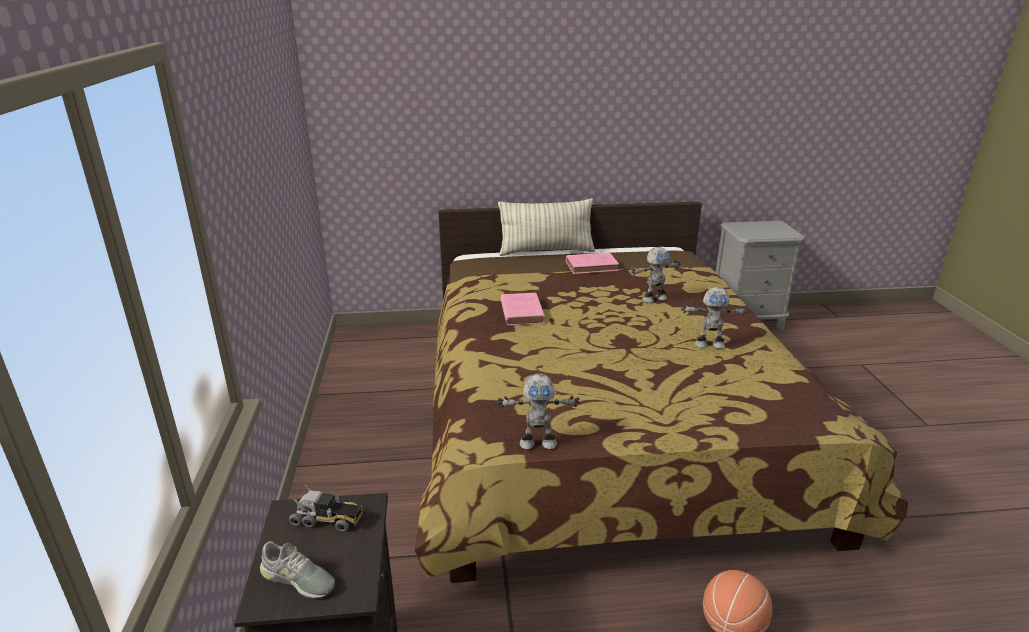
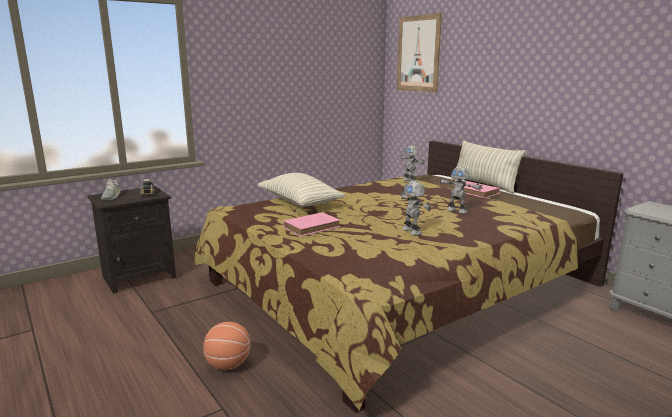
camera: 60 degrees right, 10 degrees down
toy robot [497,374,580,449] -> toy robot moved to [400,146,424,182]
pink book [501,293,545,326] -> pink book moved to [283,212,340,237]
none -> pillow [257,173,346,207]
none -> picture [397,13,442,92]

